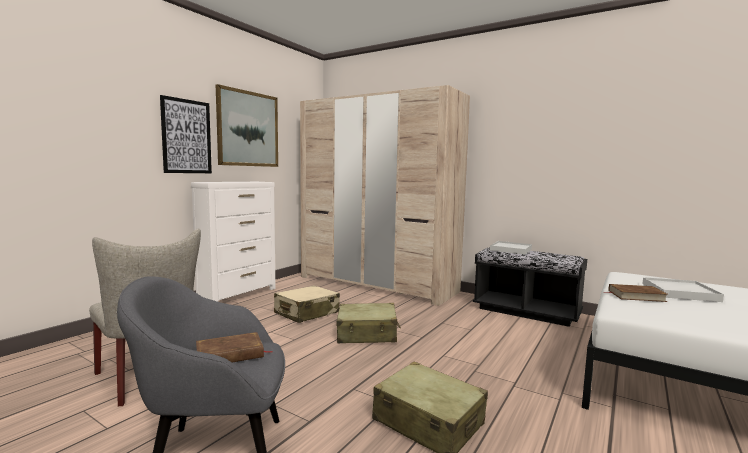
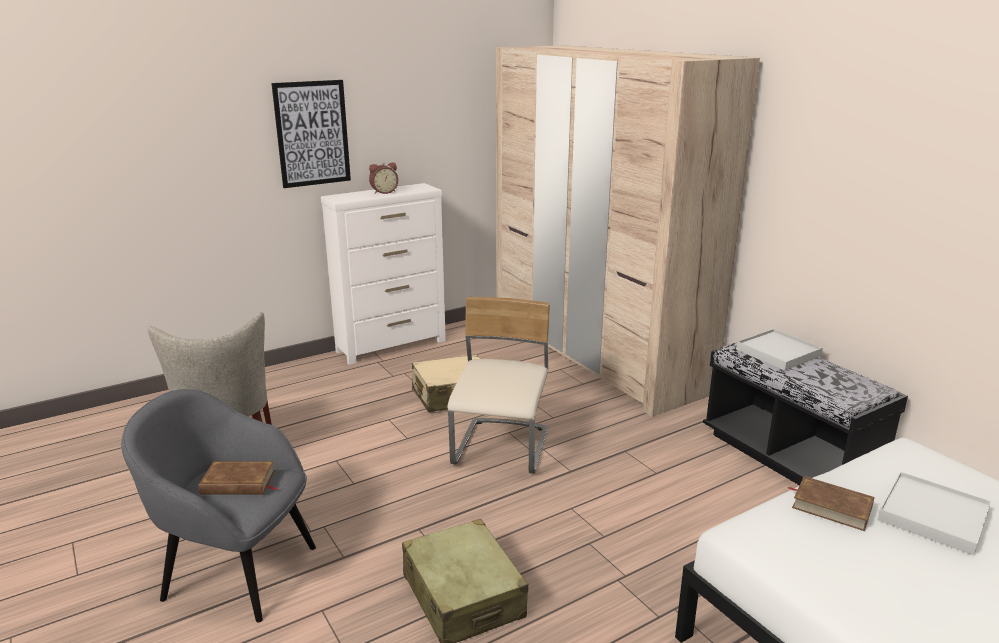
camera: 25 degrees right, 15 degrees up
picture [216,84,278,167] -> none
beige suitcase [337,303,401,343] -> beige chair [448,297,550,474]
none -> alarm clock [369,163,398,194]

